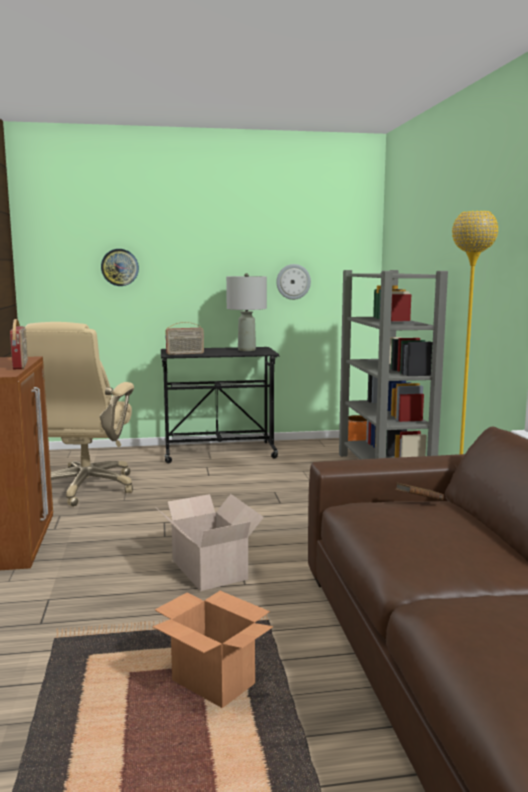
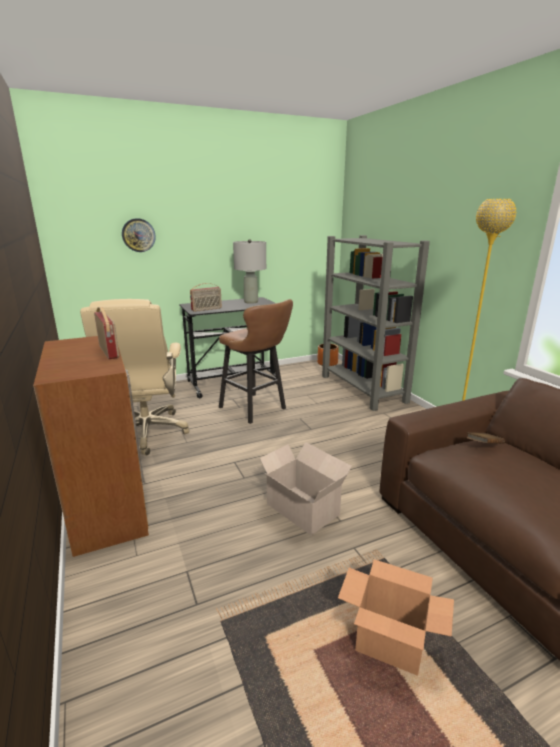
camera: 15 degrees left, 10 degrees up
wall clock [276,264,311,300] -> none
none -> brown stool [219,299,293,424]

